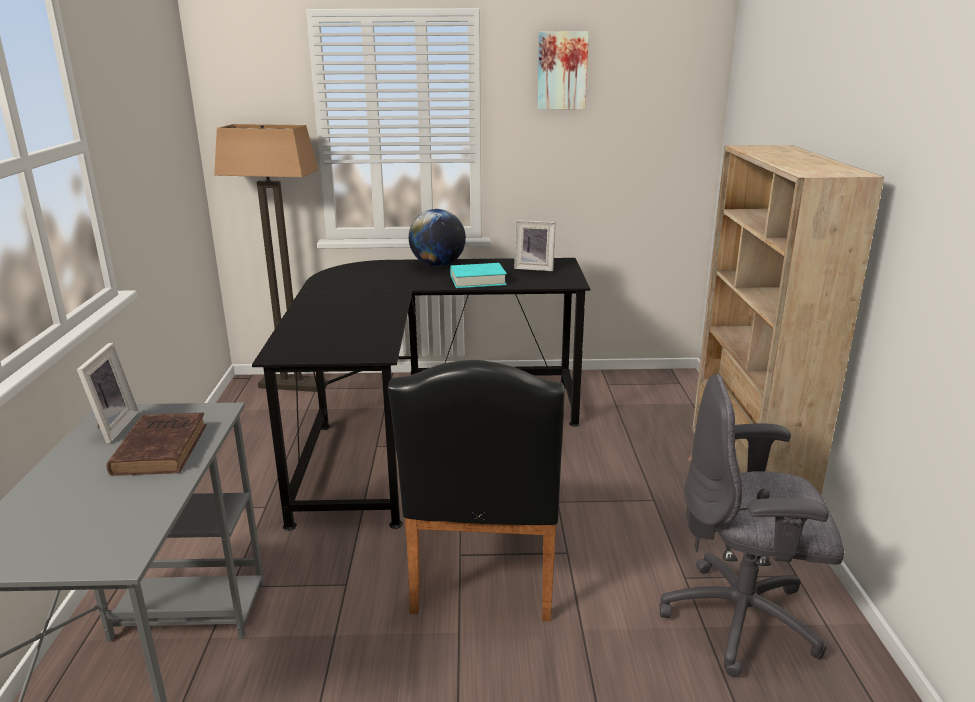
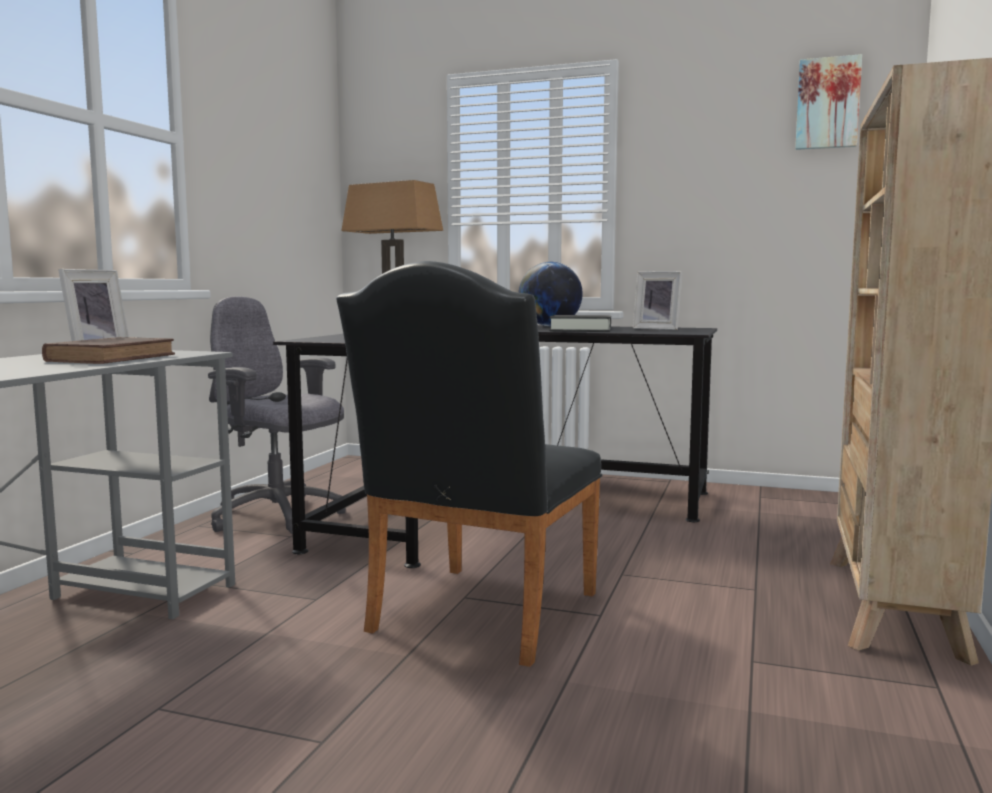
camera: 20 degrees right, 15 degrees down
turquoise book [450,263,507,288] -> black book [549,315,611,332]
picture [537,31,589,110] -> picture moved to [795,54,862,150]
grey office chair [660,374,844,677] -> grey office chair moved to [208,296,345,534]

